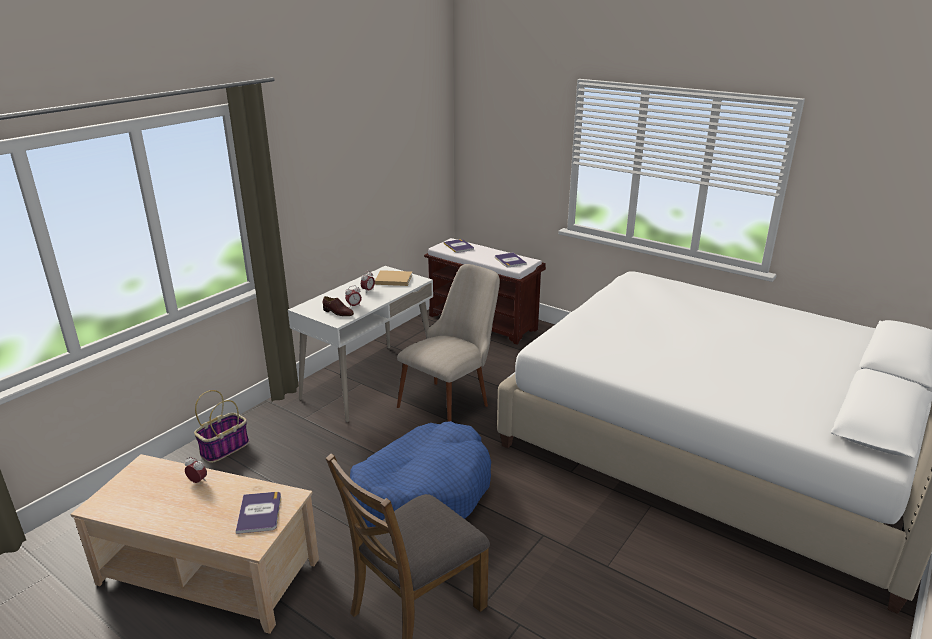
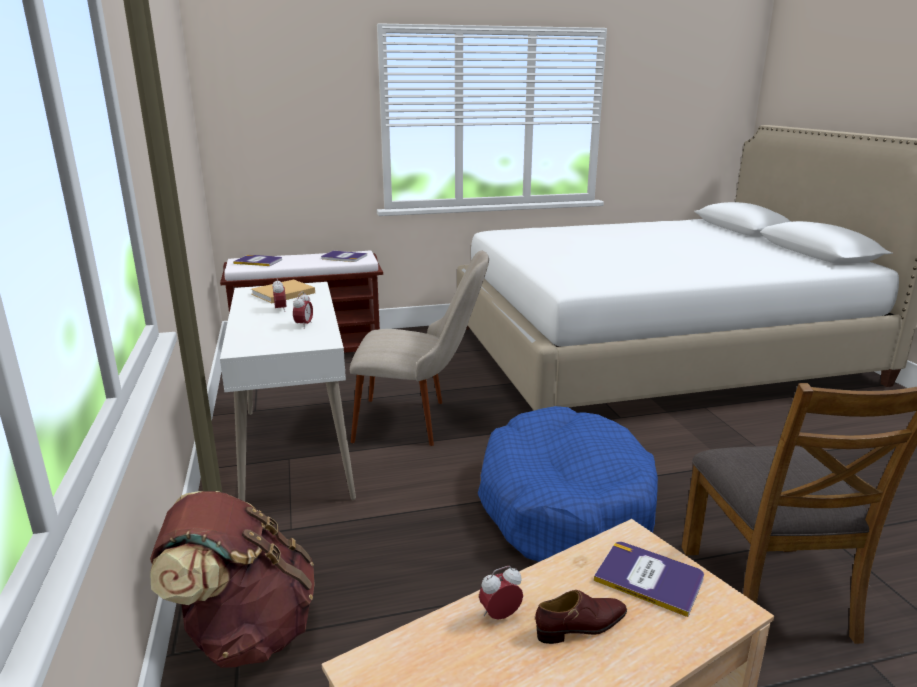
camera: 50 degrees left, 5 degrees down
basket [194,390,249,463] -> brown backpack [150,491,315,668]
brown shoe [322,296,354,316] -> brown shoe moved to [535,590,627,644]
beige chair [397,264,500,422] -> beige chair turned 105 degrees clockwise [350,251,489,446]

